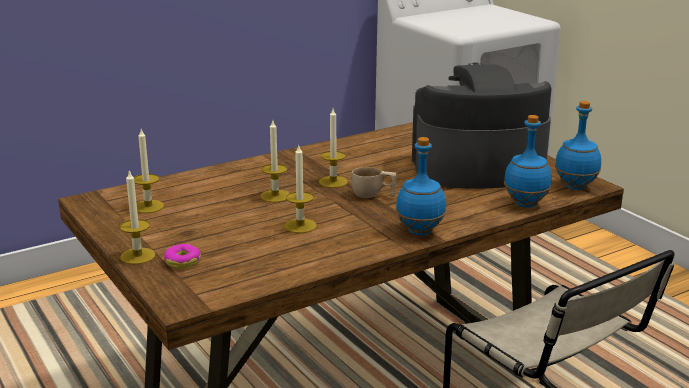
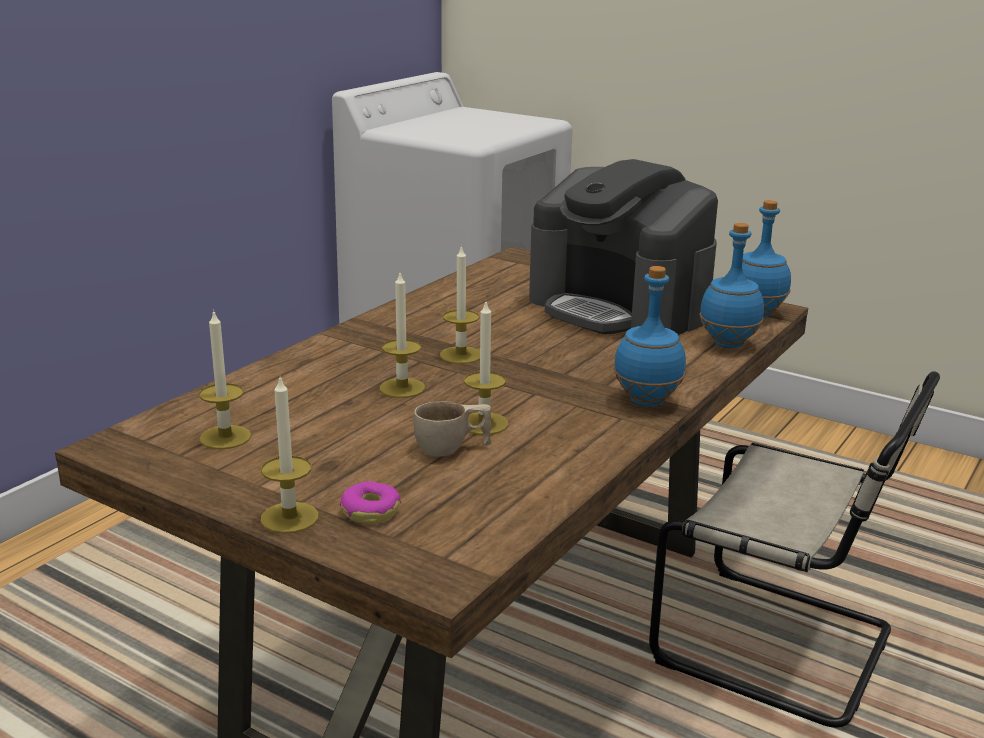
camera: 25 degrees left, 0 degrees up
beige cup [351,167,397,198] -> beige cup moved to [414,401,491,456]
coffee machine [412,63,552,189] -> coffee machine turned 105 degrees counterclockwise [529,159,718,335]

